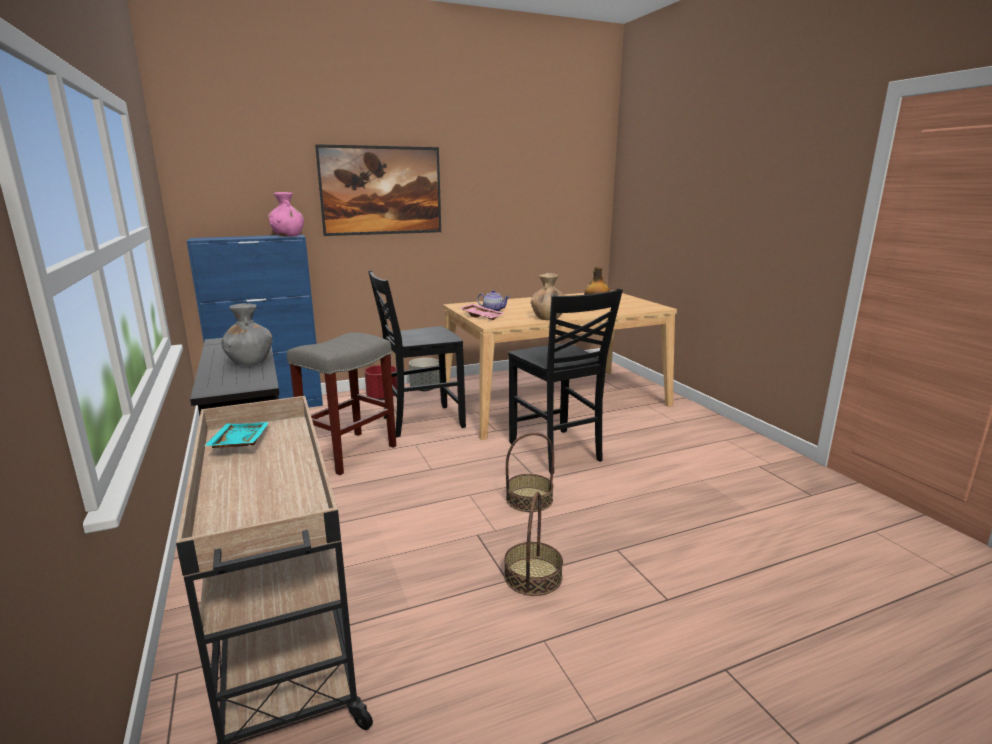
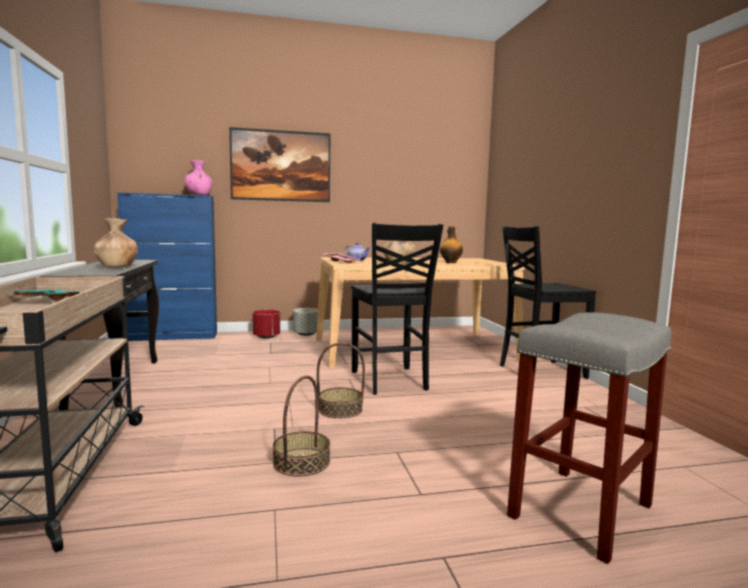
camera: 10 degrees right, 10 degrees down
grey vase [221,303,272,365] -> brown vase [94,218,138,267]
grey stool [287,332,396,475] -> grey stool moved to [507,312,671,564]
black chair [368,270,466,437] -> black chair moved to [500,225,596,379]

